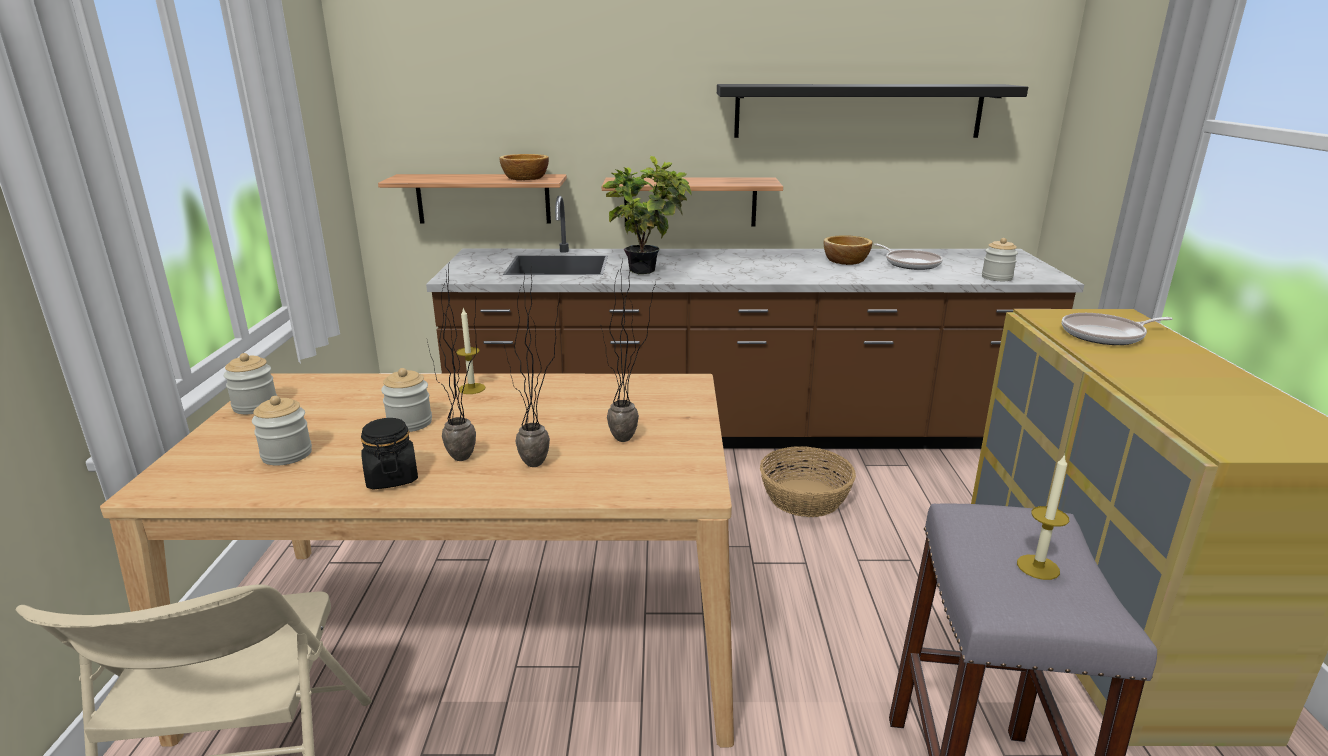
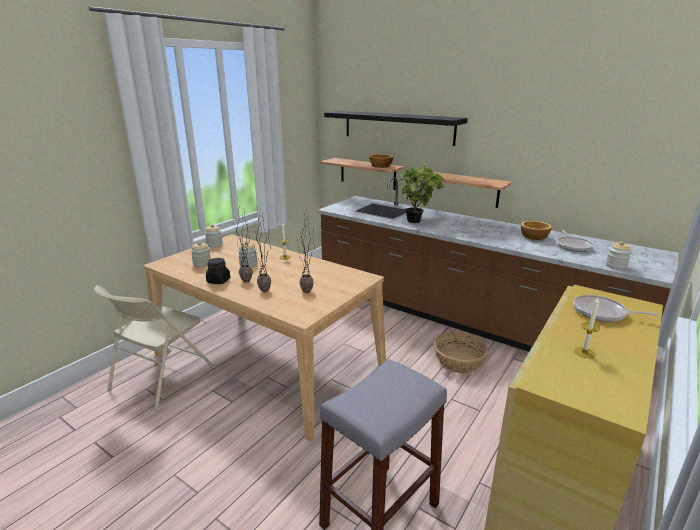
camera: 35 degrees right, 0 degrees up
black shelf [717,84,1028,138] -> black shelf moved to [324,111,468,146]
candle [1017,454,1069,580] -> candle moved to [574,298,600,358]

